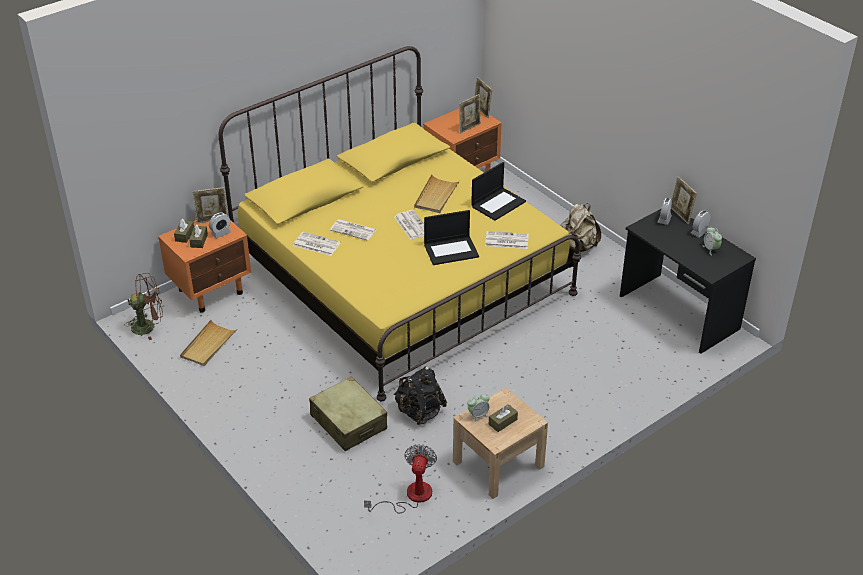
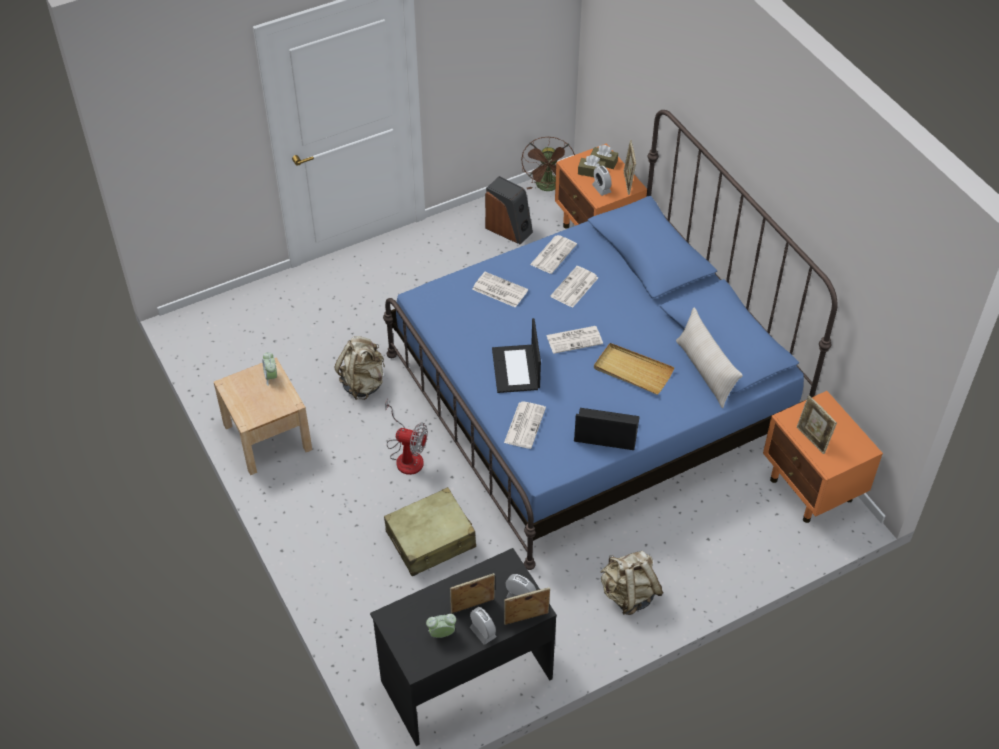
camera: 100 degrees right, 10 degrees up
beige tray [180,320,237,366] -> speaker [485,176,533,245]
yellow bed [218,46,581,401] -> blue bed [383,110,838,570]
beige suitcase [309,377,387,451] -> beige suitcase moved to [384,487,476,576]
fan [364,444,437,513] -> fan moved to [385,399,428,475]
black backpack [394,366,447,425] -> beige backpack [335,336,385,400]
laptop [471,162,526,221] -> laptop turned 135 degrees clockwise [574,408,640,450]
picture frame [475,77,492,118] -> picture frame moved to [450,573,495,614]
brown tissue box [489,404,518,432] -> none
none -> newspaper [472,272,528,308]
none -> beige pillow [676,308,743,408]

